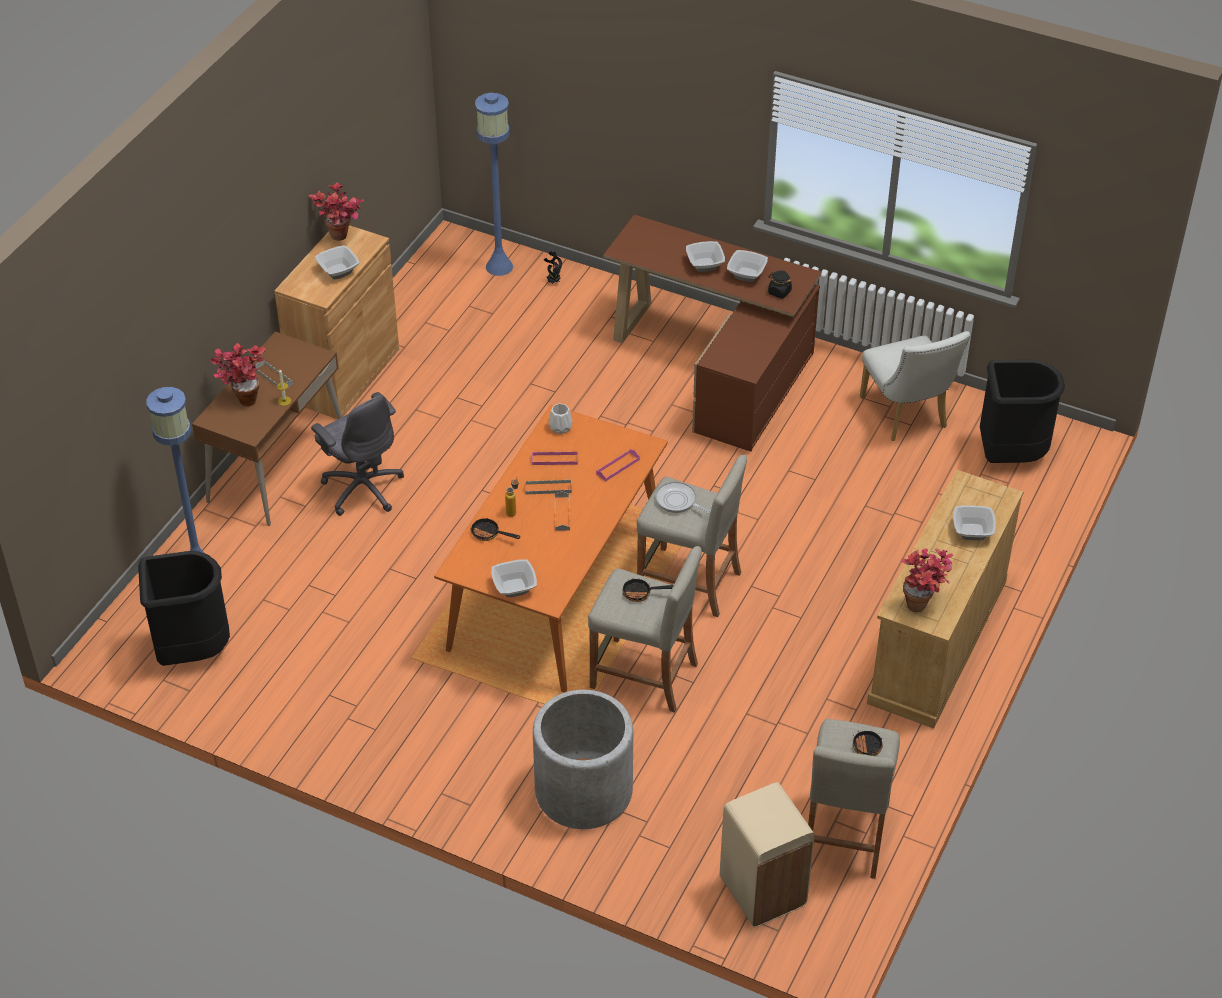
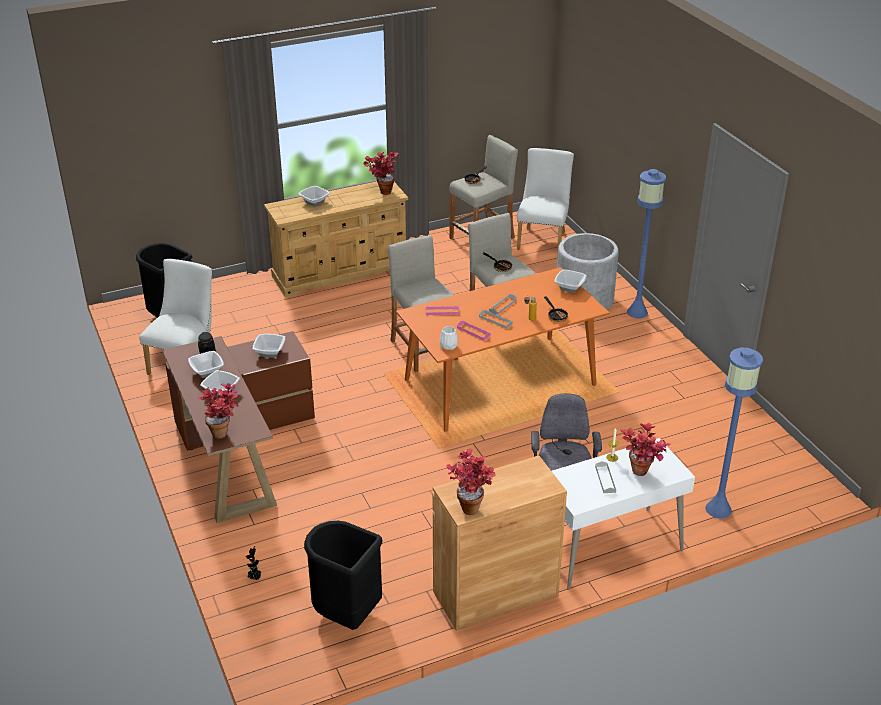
camera: 140 degrees left, 10 degrees down
black trash can [138,551,230,666] -> black trash can moved to [304,521,382,630]
brown desk [192,332,342,526] -> white desk [552,438,695,590]
bowl [315,245,359,280] -> bowl moved to [253,334,285,358]
blue floor lamp [475,93,513,276] -> blue floor lamp moved to [627,169,666,318]
frying pan [655,481,711,514] -> none
beige trash can [720,782,815,927] -> white chair [517,148,574,254]
none -> potted plant [197,383,239,439]

